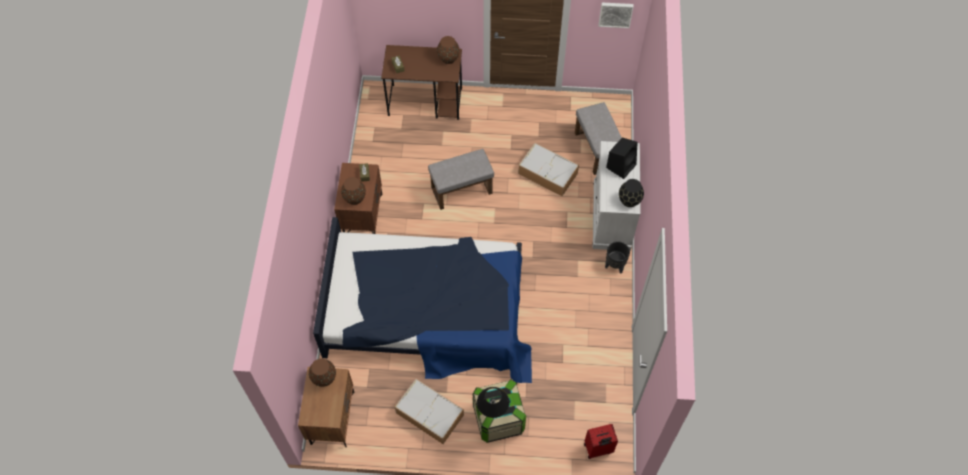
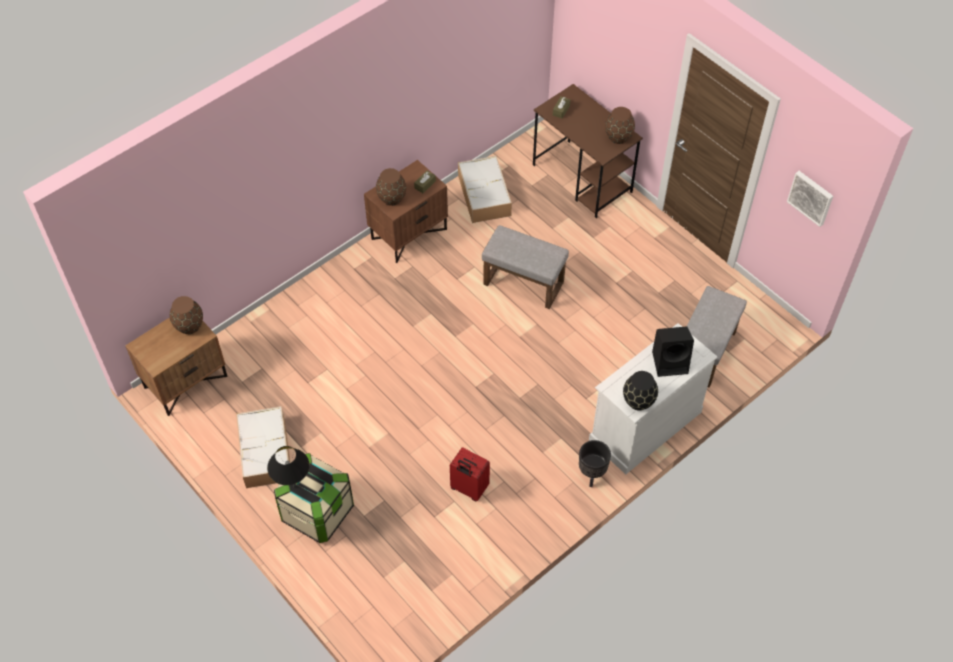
camera: 45 degrees right, 5 degrees down
bed [313,217,532,383] -> none
storage box [518,143,579,196] -> storage box moved to [458,156,512,223]
red suitcase [584,424,618,459] -> red suitcase moved to [450,447,490,501]

